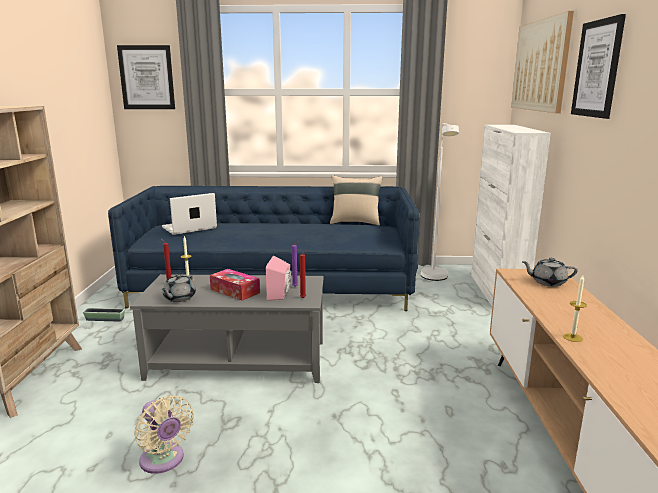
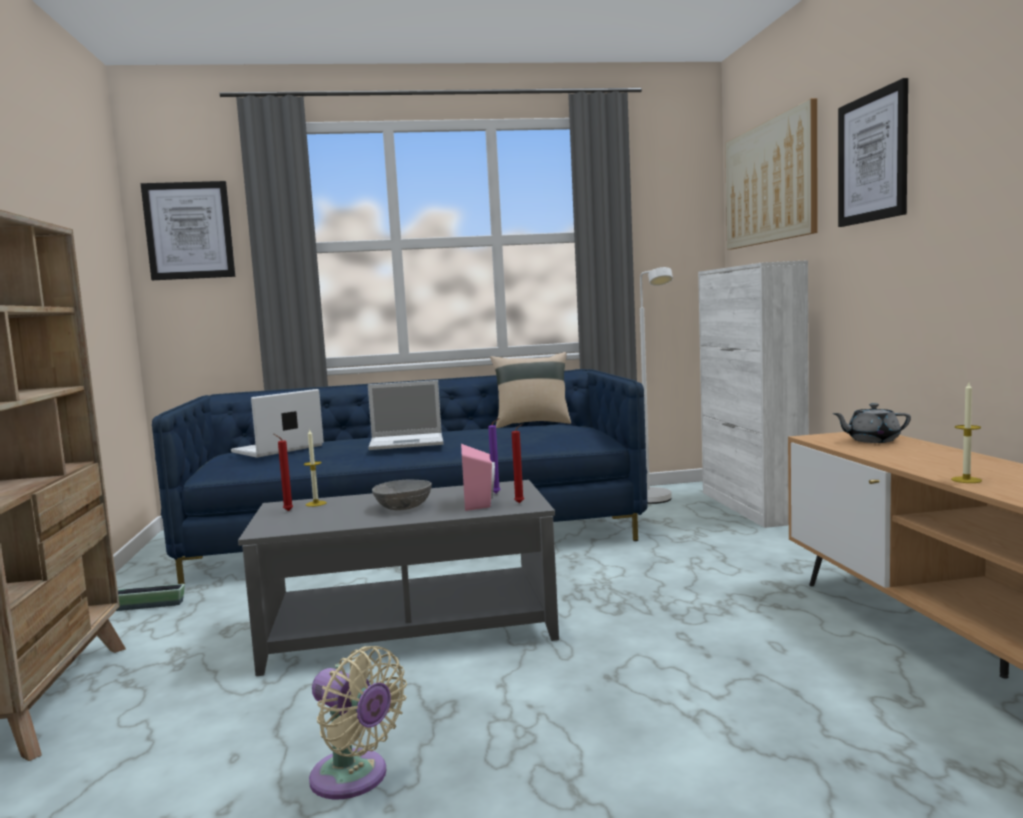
camera: 10 degrees left, 10 degrees down
grey teapot [161,274,196,302] -> none
tissue box [210,269,260,301] -> grey bowl [372,479,432,510]
none -> laptop [368,380,443,450]

